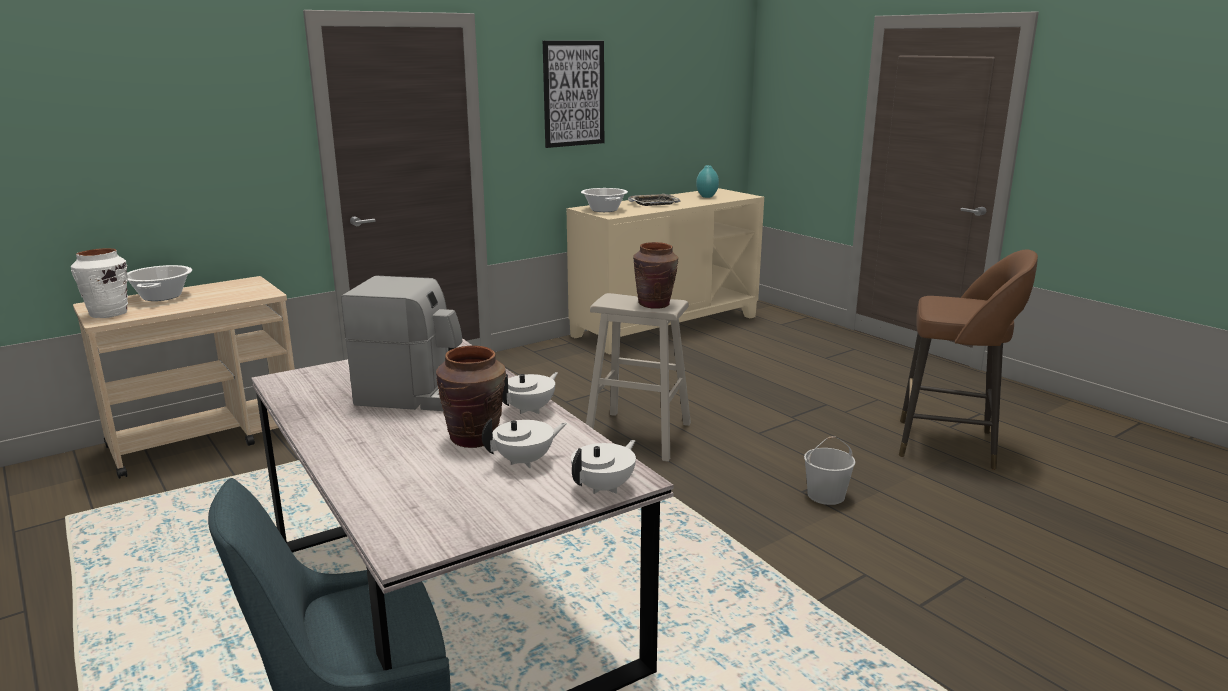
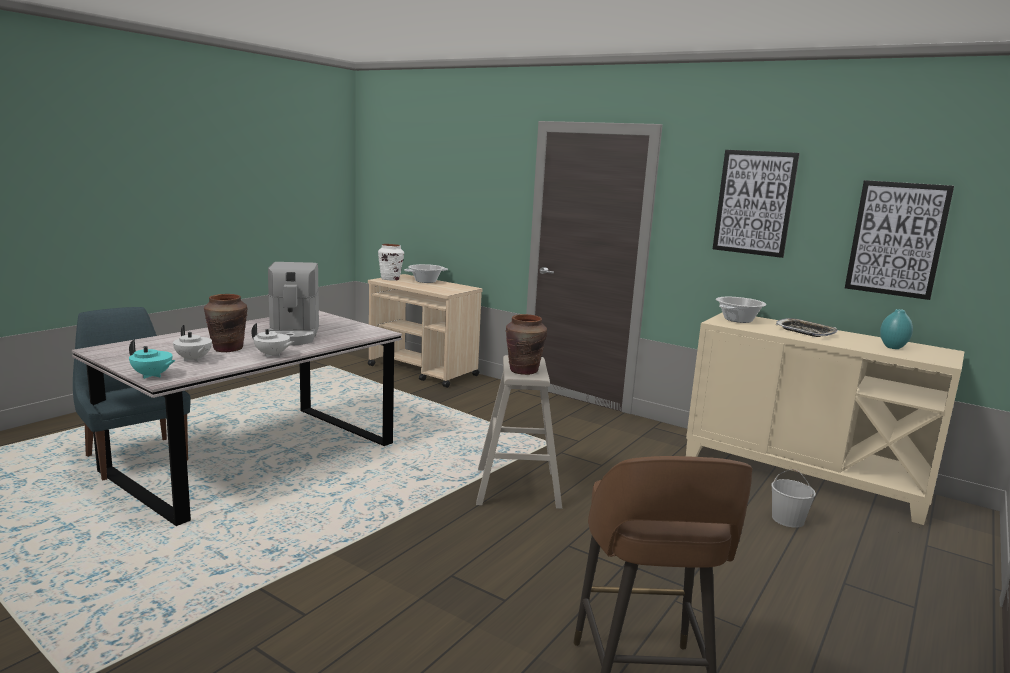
camera: 70 degrees right, 5 degrees down
white teapot [571,440,636,494] -> turquoise teapot [129,340,175,379]
white bucket [804,436,855,505] -> white bucket moved to [771,469,816,528]
none -> picture [845,180,954,300]

